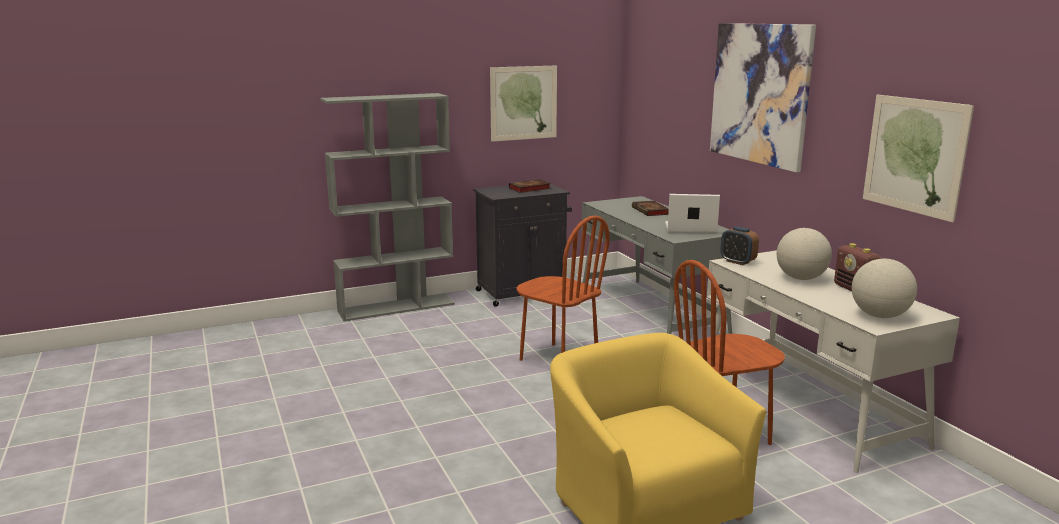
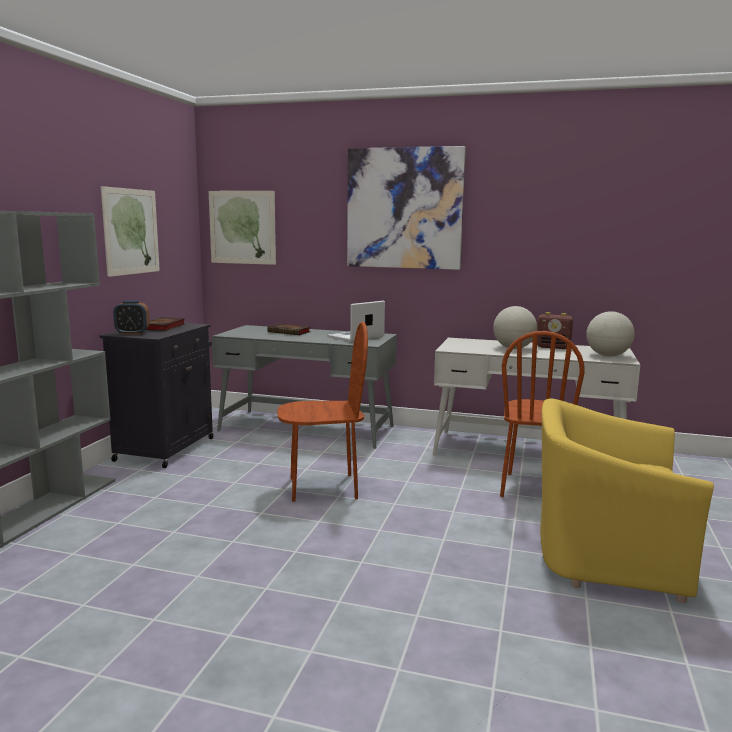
camera: 50 degrees left, 5 degrees down
alarm clock [721,226,759,265] -> alarm clock moved to [113,301,150,335]
picture [863,95,974,222] -> picture moved to [209,191,276,265]

